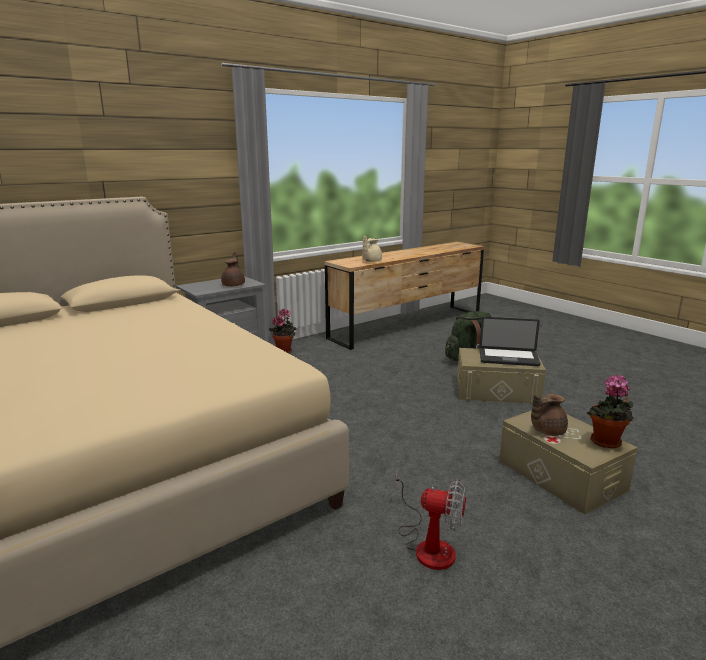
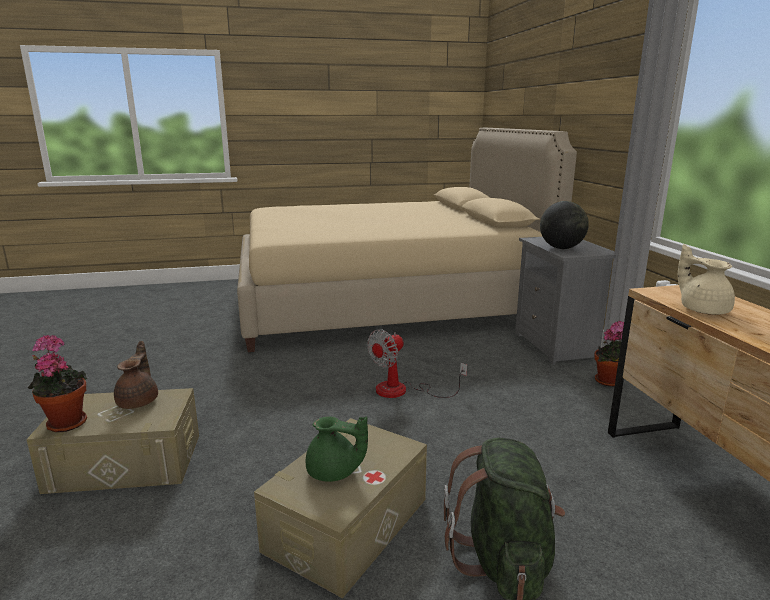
camera: 115 degrees right, 0 degrees up
brown teapot [221,251,245,287] -> globe [540,201,589,249]
fan [395,470,466,570] -> fan moved to [367,329,467,398]
laptop [479,317,541,366] -> green teapot [306,416,368,482]

